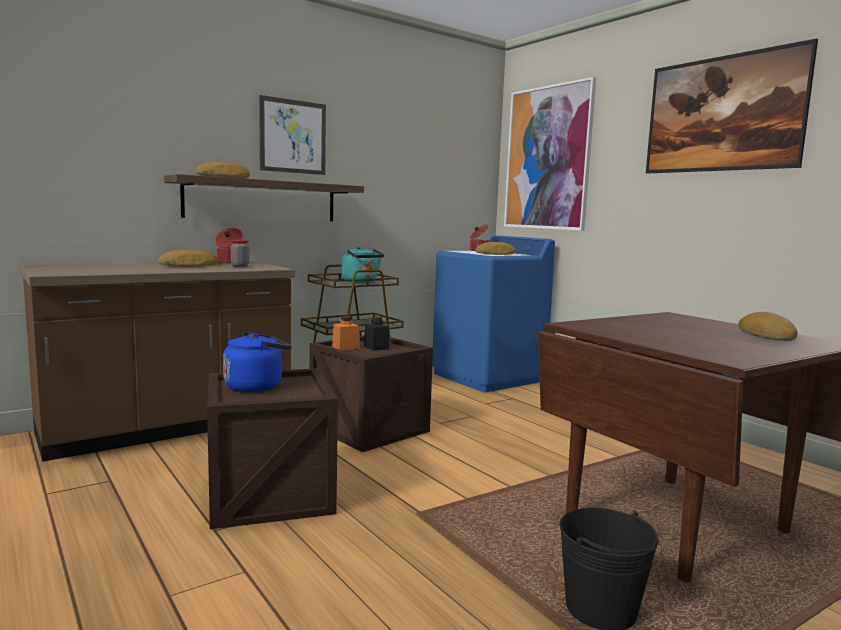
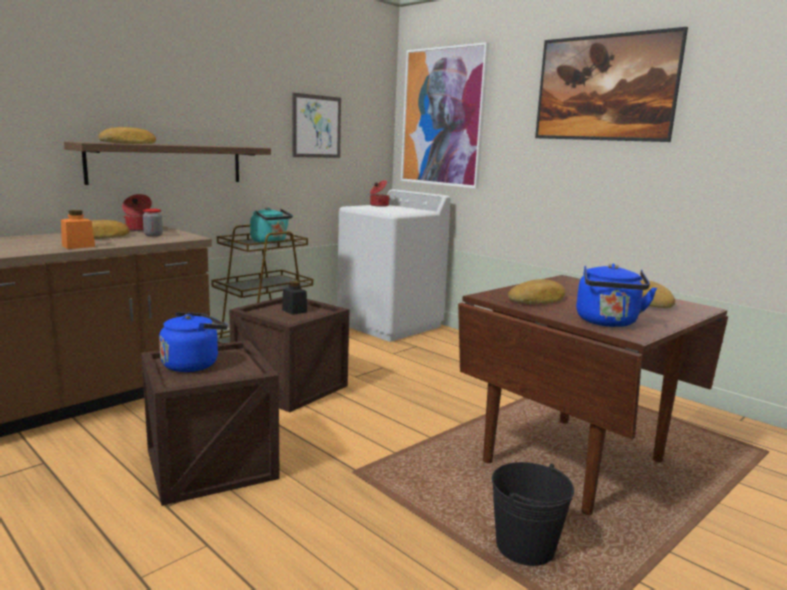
camera: 10 degrees left, 5 degrees up
picture [259,95,326,175] -> picture moved to [292,93,341,158]
orange jar [332,316,360,350] -> orange jar moved to [61,210,95,249]
blue washing machine [432,235,555,393] -> white washing machine [337,189,451,342]
bread [475,242,515,255] -> bread moved to [508,279,565,304]
none -> blue kettle [576,264,657,327]

